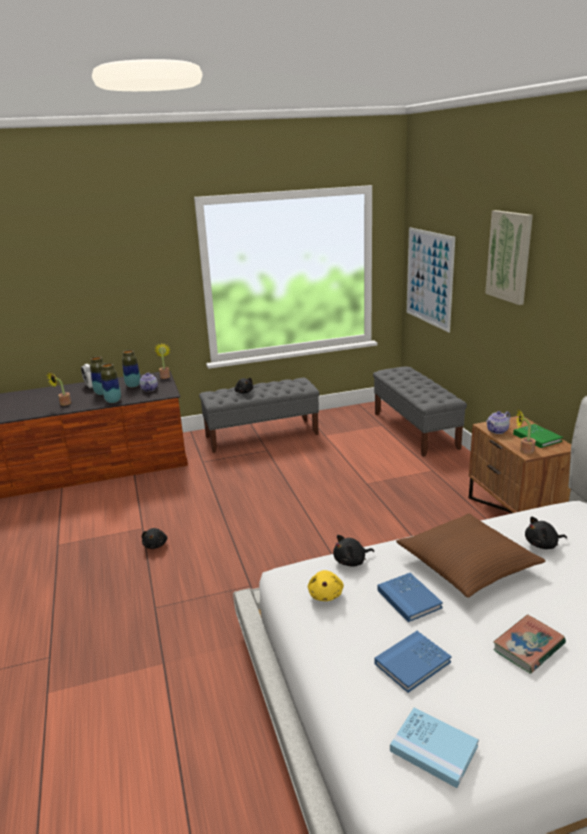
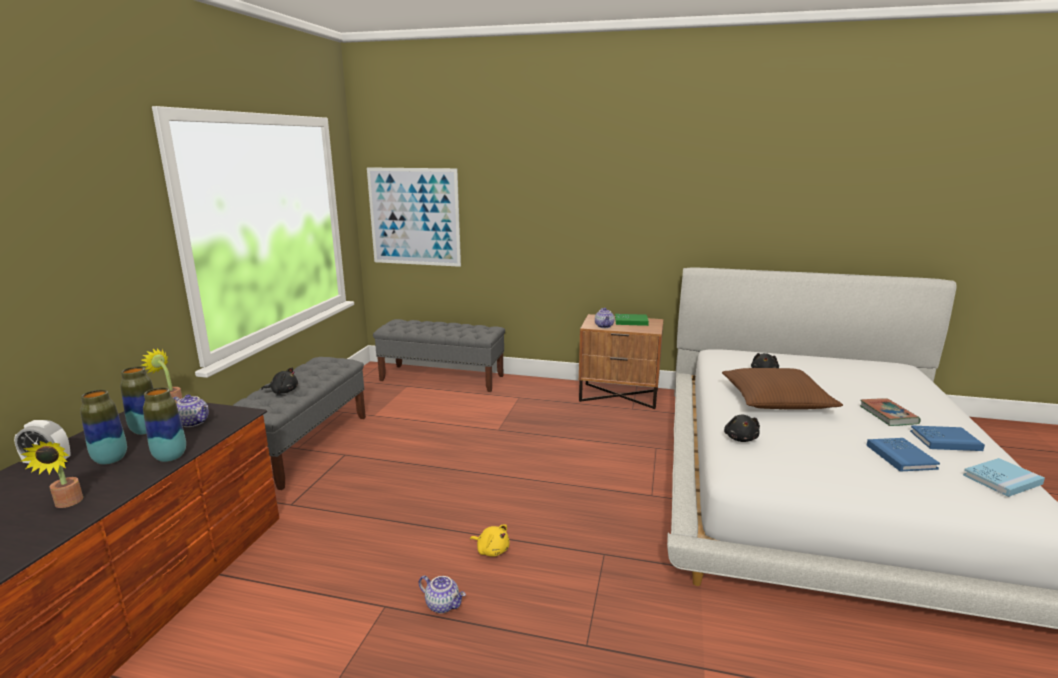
camera: 60 degrees left, 5 degrees down
black plush toy [142,528,167,549] -> teapot [419,576,466,613]
yellow plush toy [308,570,344,601] -> yellow plush toy moved to [470,524,510,556]
blue book [377,573,443,622] -> blue book moved to [910,425,985,451]
picture [485,210,533,305] -> none
potted plant [516,409,536,454] -> none

